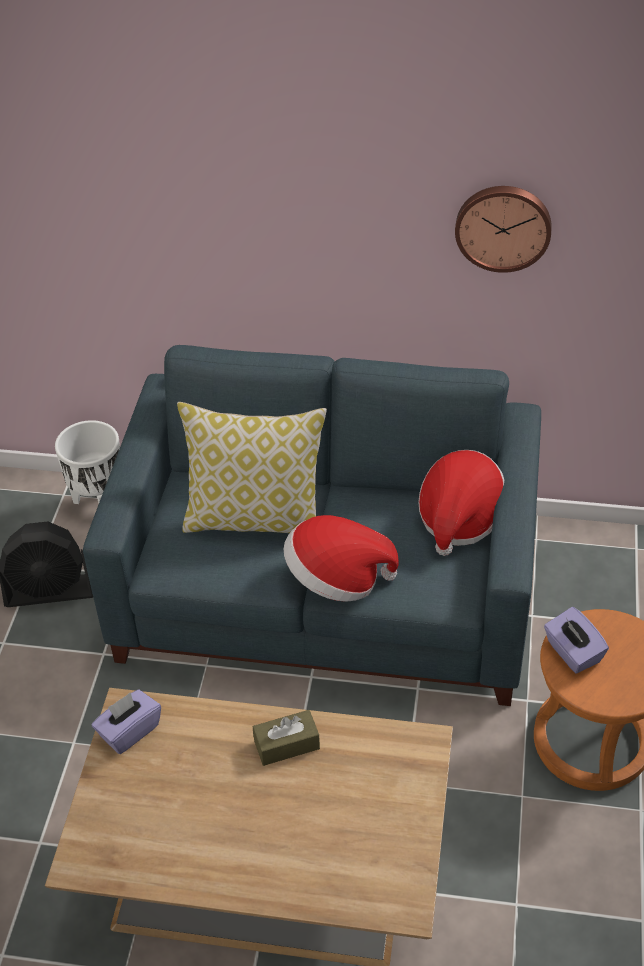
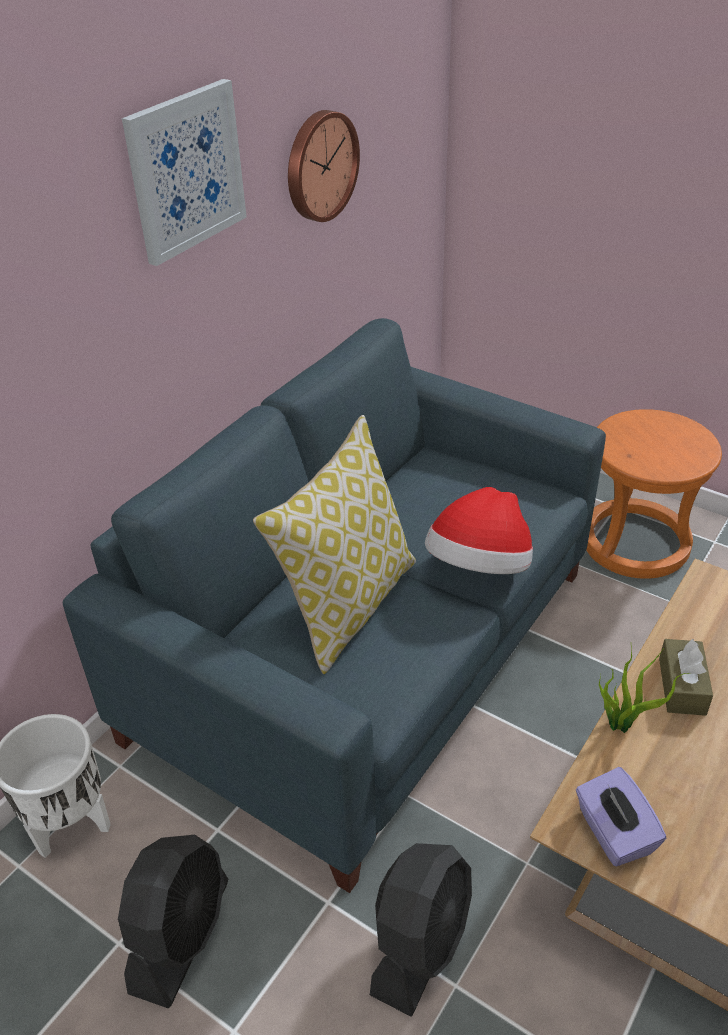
camera: 65 degrees left, 5 degrees down
hat [418,450,504,556] -> none
purple tissue box [544,607,609,674] -> none
none -> picture [122,79,247,266]
none -> black fan [370,843,472,1017]
none -> potted plant [599,647,691,733]

